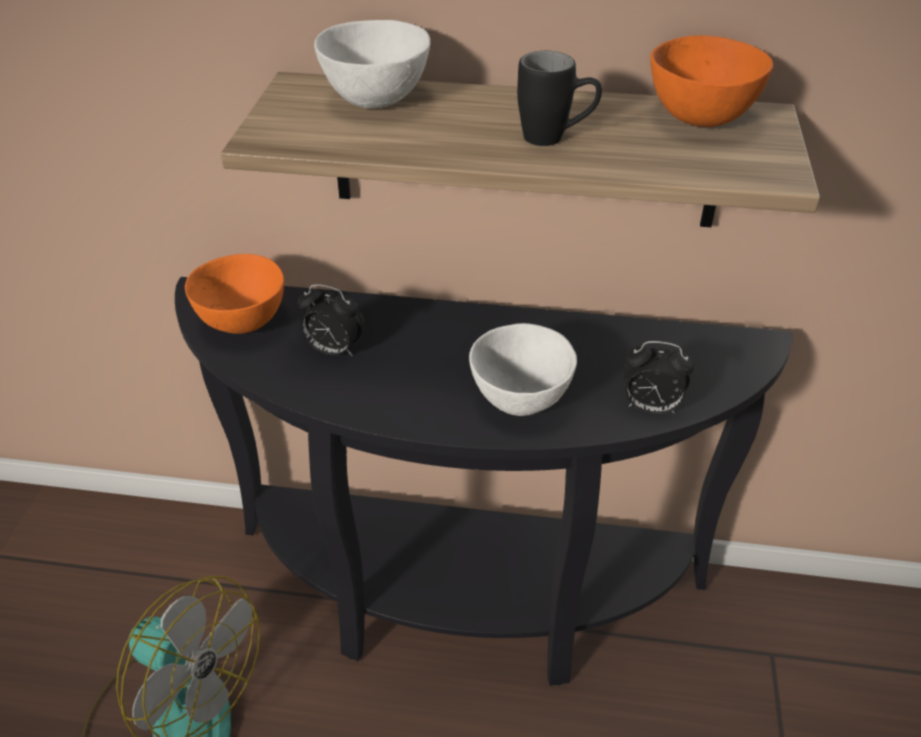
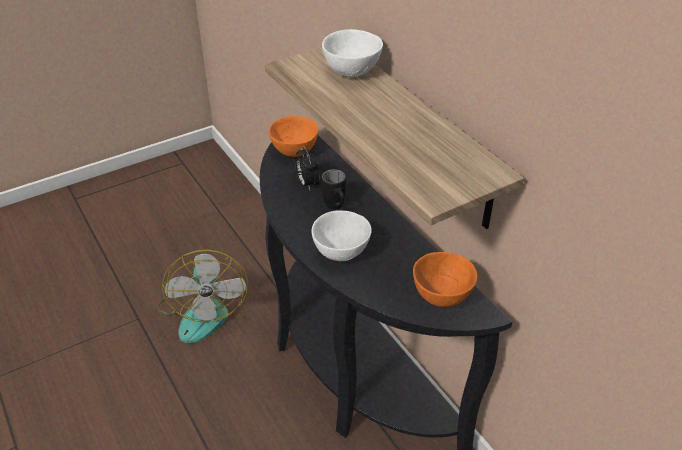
camera: 50 degrees right, 0 degrees up
black mug [517,51,602,146] -> black mug moved to [321,169,346,210]
alarm clock [624,341,694,414] -> none
orange bowl [650,35,773,127] -> orange bowl moved to [413,252,477,307]

